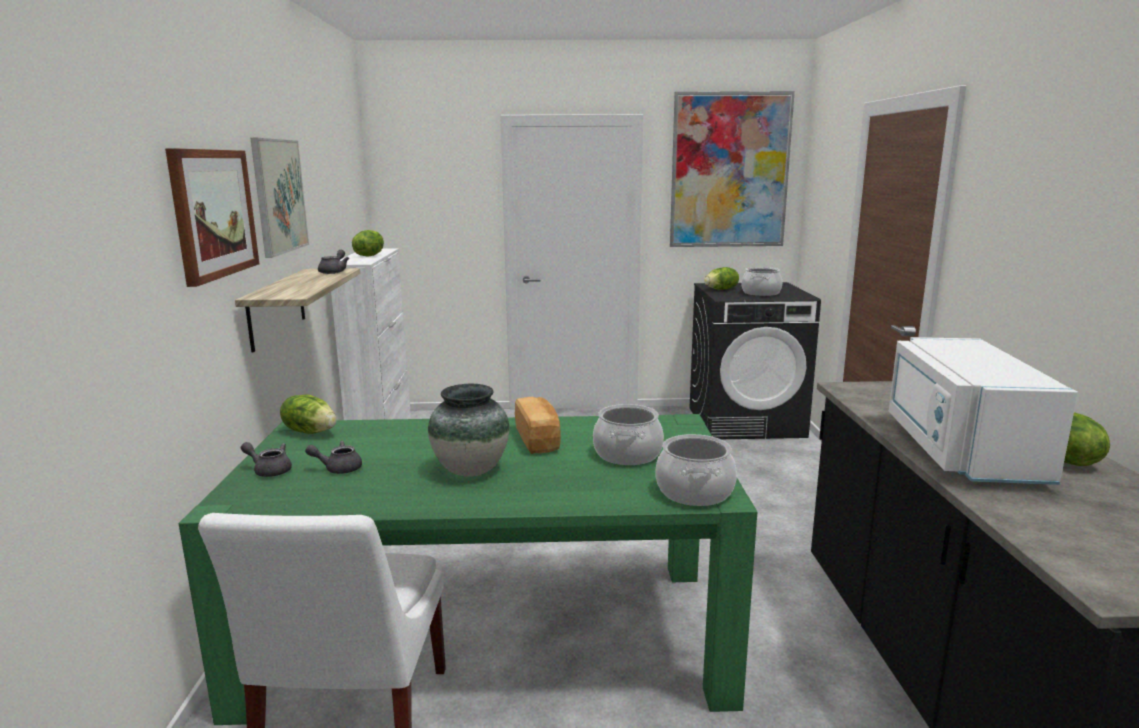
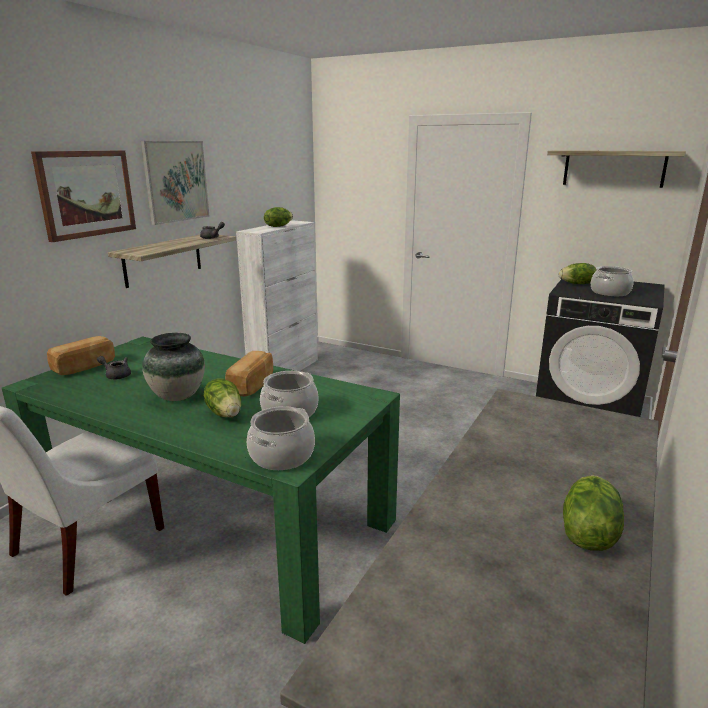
camera: 30 degrees right, 5 degrees up
grey teapot [241,442,292,477] -> bread [47,336,115,375]
lettuce [280,394,337,434] -> lettuce moved to [204,378,241,417]
picture [670,91,795,247] -> shelf [547,150,686,188]
white microwave [889,337,1078,485] -> none

